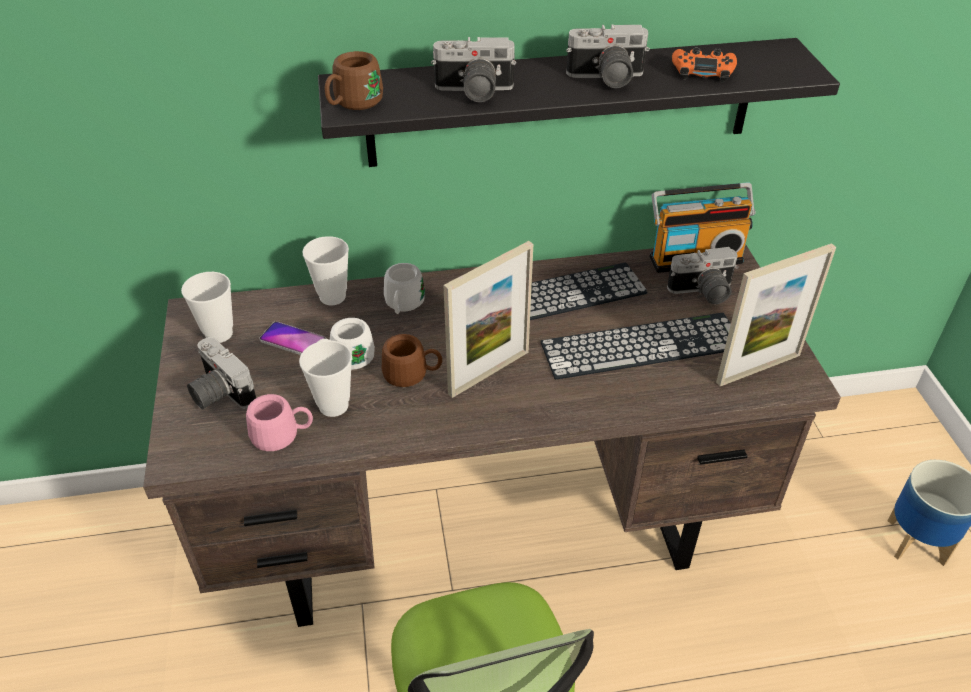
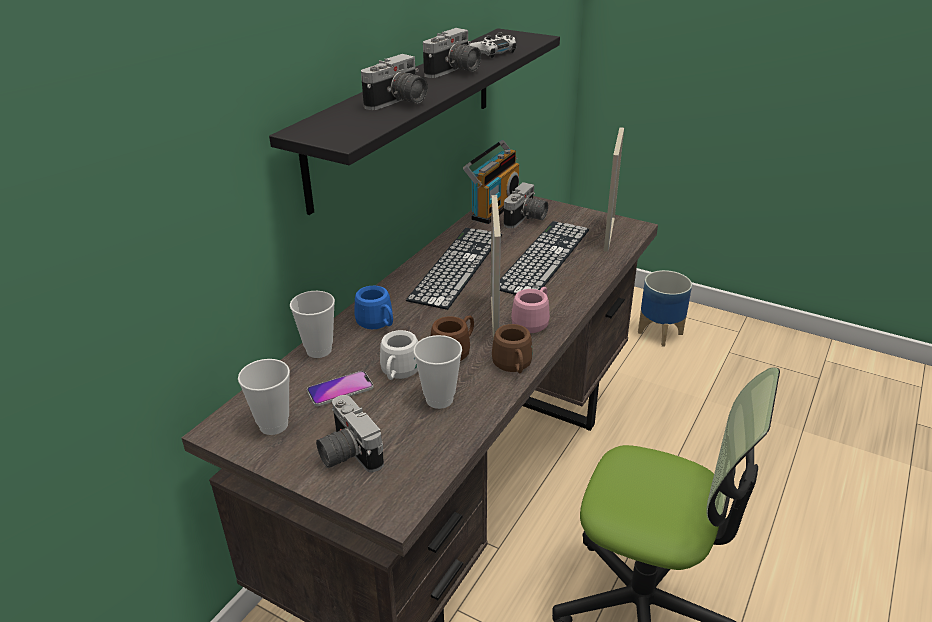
camera: 50 degrees left, 10 degrees down
camera [187,337,256,409] -> camera turned 60 degrees clockwise [316,395,384,473]
pink mug [246,394,313,451] -> pink mug moved to [511,287,550,333]
brown mug [325,51,383,110] -> brown mug moved to [492,324,533,373]
white mug [384,263,425,314] -> blue mug [355,286,393,329]
orange game controller [672,47,737,82] -> white game controller [469,32,517,59]

